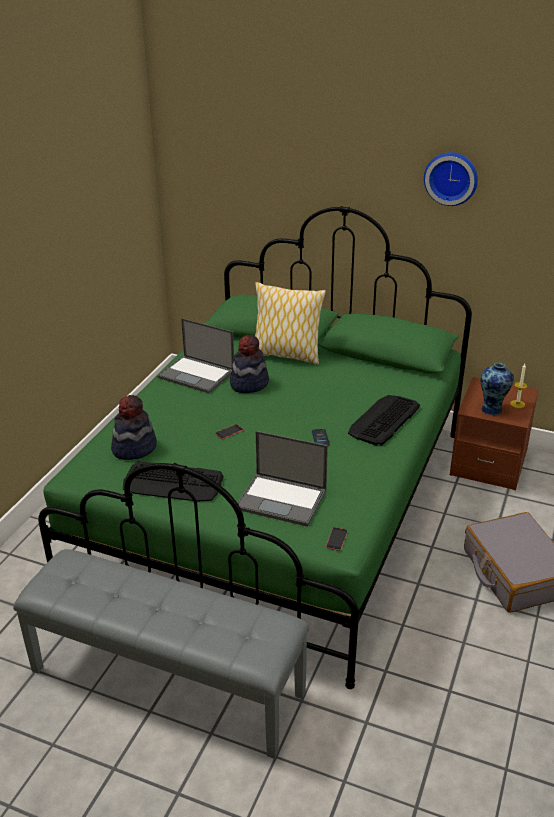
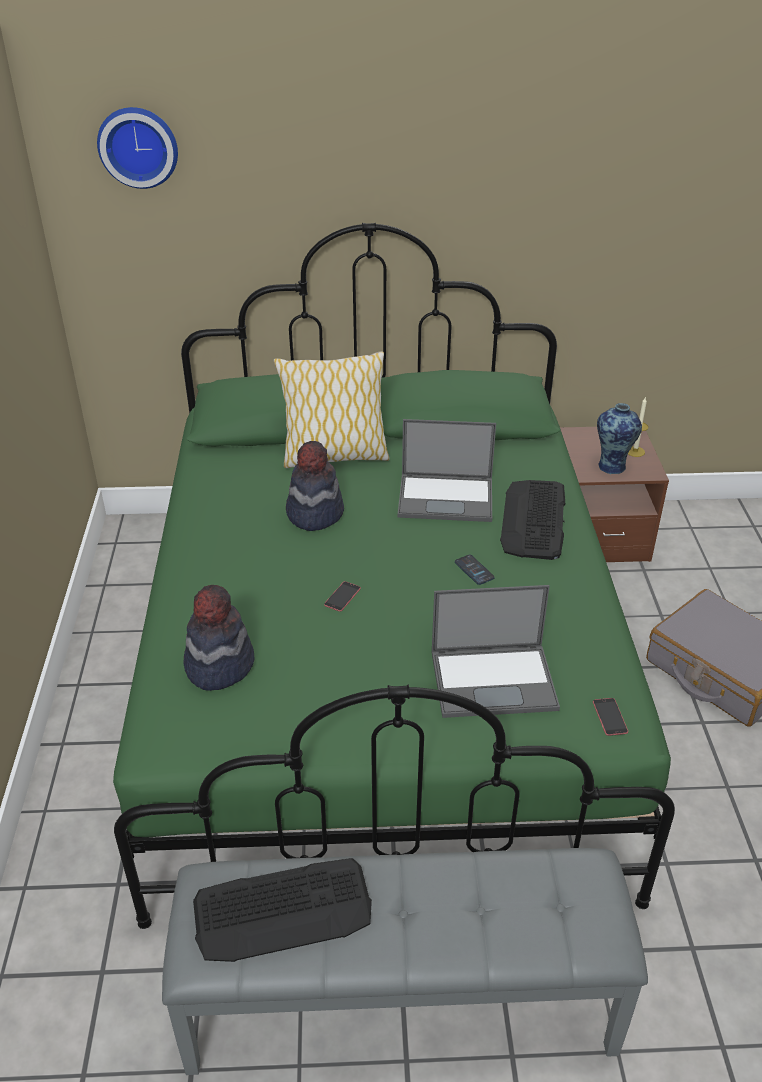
camera: 25 degrees left, 5 degrees up
keyboard [123,462,224,502] -> keyboard moved to [193,858,372,962]
laptop [157,318,234,393] -> laptop moved to [398,419,496,522]
wall clock [424,152,478,206] -> wall clock moved to [97,107,178,189]

